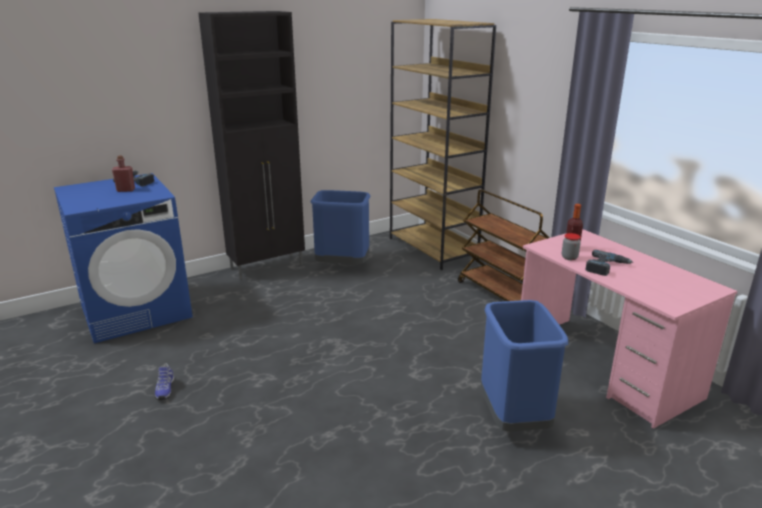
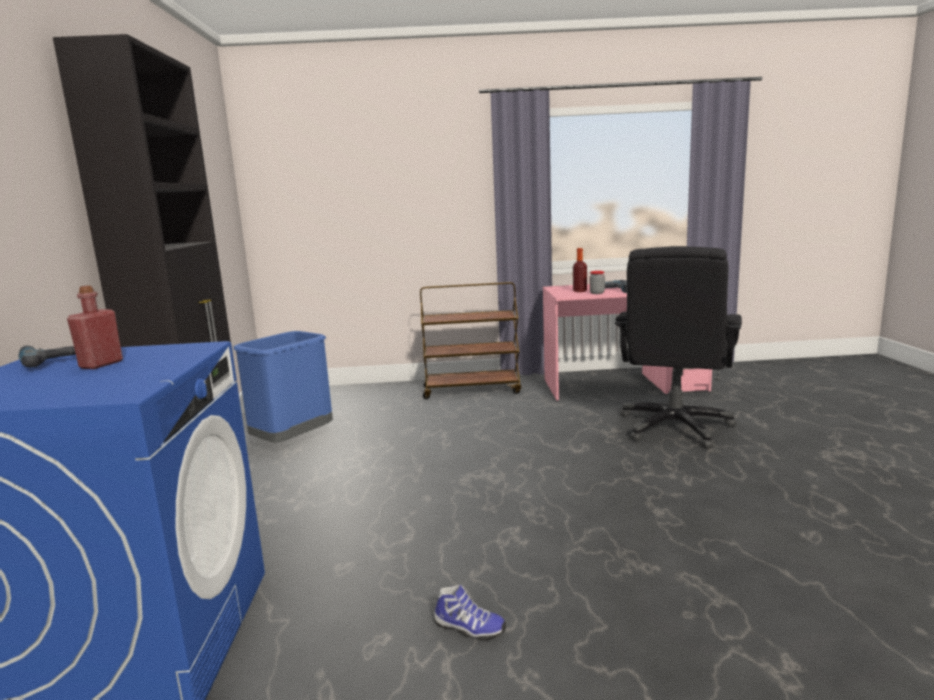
camera: 60 degrees left, 10 degrees down
brown bookcase [390,19,496,270] -> none
blue trash can [481,300,568,432] -> black office chair [615,246,742,448]

